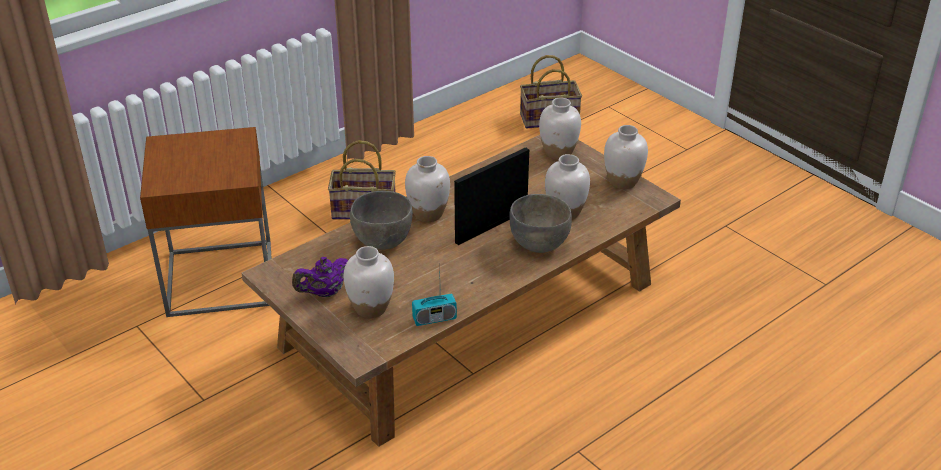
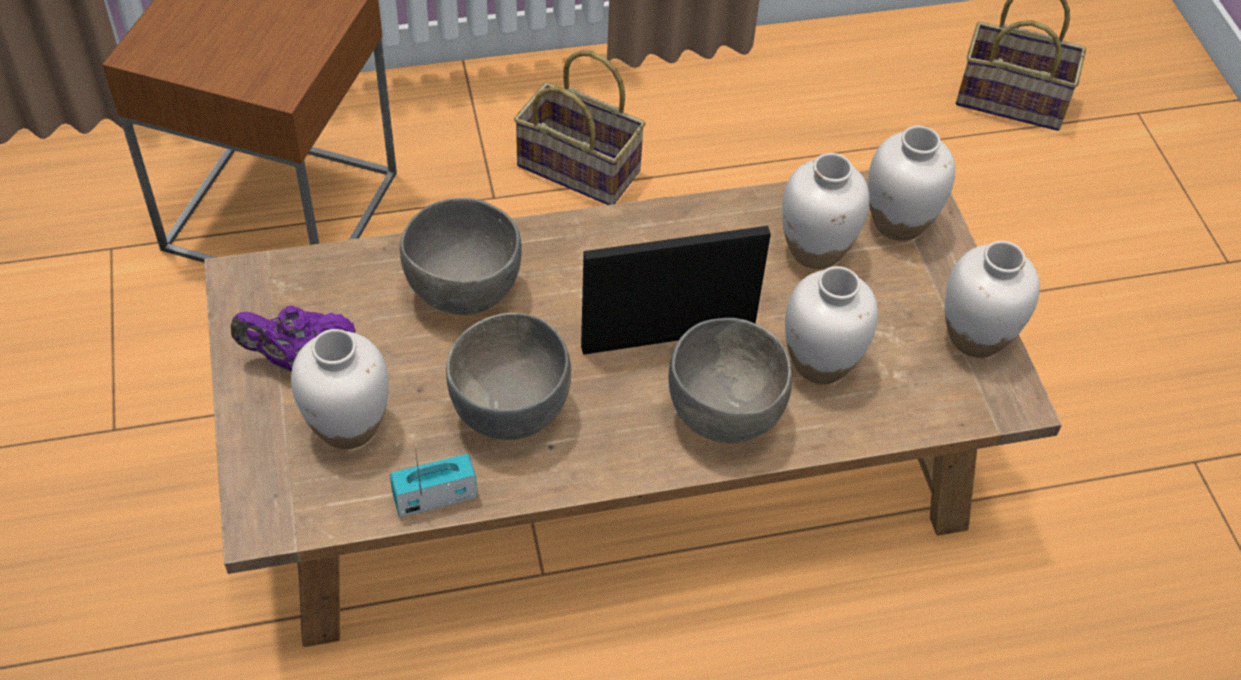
camera: 25 degrees right, 15 degrees up
white vase [405,156,450,222] -> white vase moved to [782,153,870,269]
radio [412,263,457,326] -> radio turned 150 degrees clockwise [390,447,477,517]
none -> grey bowl [446,313,571,440]

